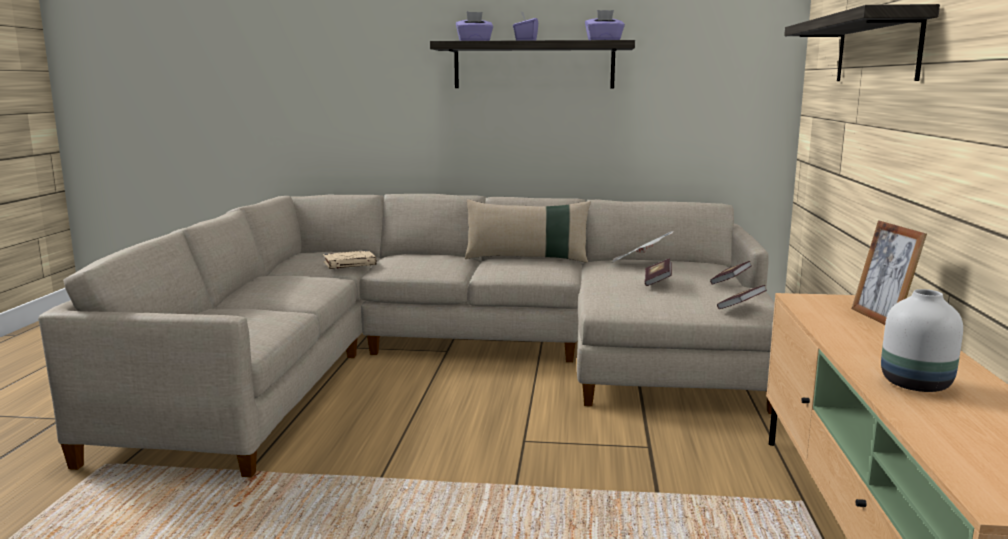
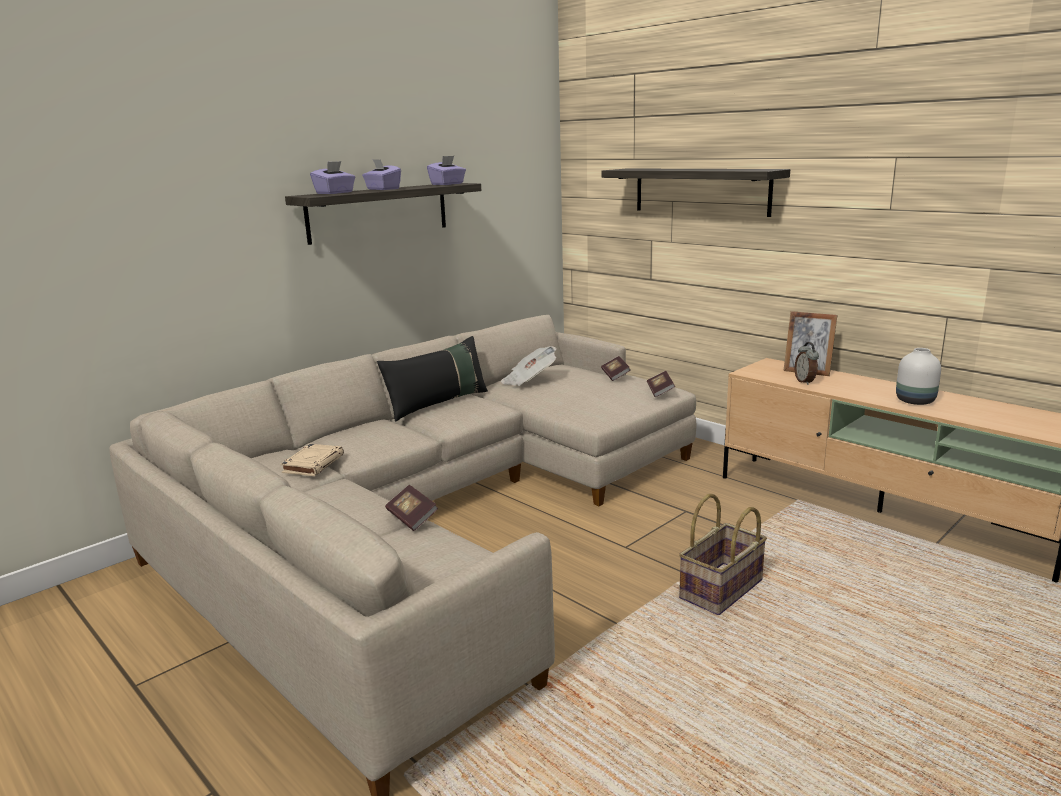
camera: 50 degrees left, 5 degrees up
beige pillow [465,199,591,262] -> black pillow [377,336,488,422]
book [645,258,672,286] -> book moved to [385,485,438,531]
none -> basket [679,494,767,615]
none -> alarm clock [794,342,819,385]

